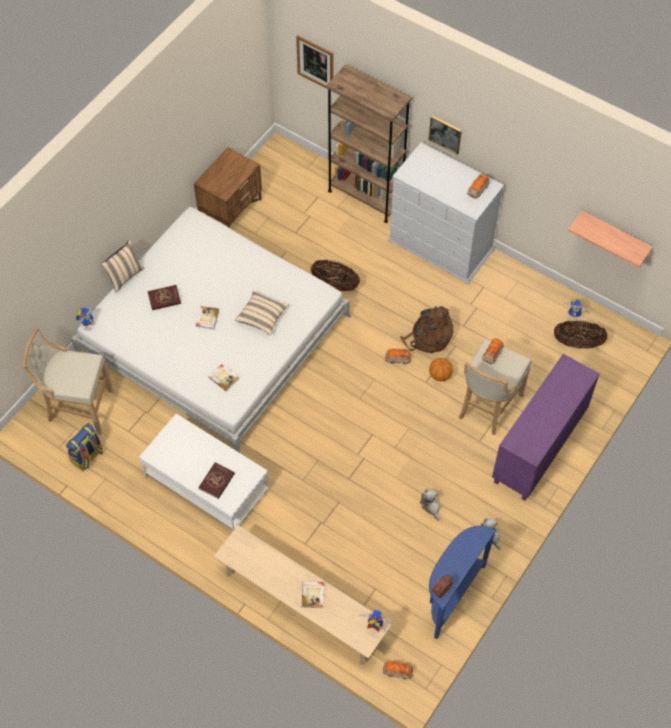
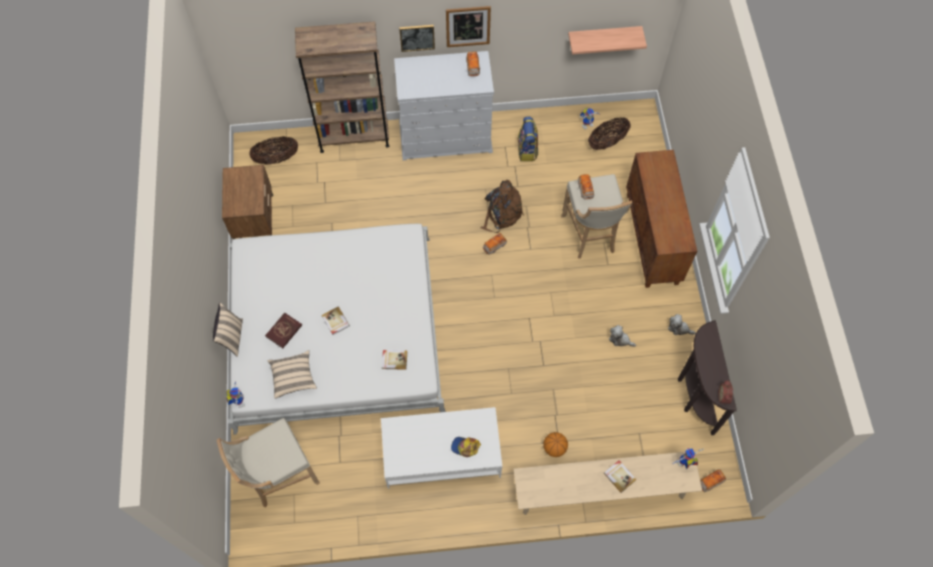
camera: 40 degrees left, 5 degrees up
backpack [66,423,103,471] -> backpack moved to [518,117,538,162]
red book [198,462,235,499] -> cap [451,437,481,457]
beige pillow [235,291,289,335] -> beige pillow moved to [268,350,317,399]
picture [296,35,333,89] -> picture moved to [446,6,491,47]
basket [311,260,360,291] -> basket moved to [249,136,298,165]
basketball [429,358,453,381] -> basketball moved to [543,432,568,457]
blue console table [429,526,496,639] -> brown console table [678,320,737,435]
purple cabinet [492,354,599,501] -> brown cabinet [626,150,697,288]

